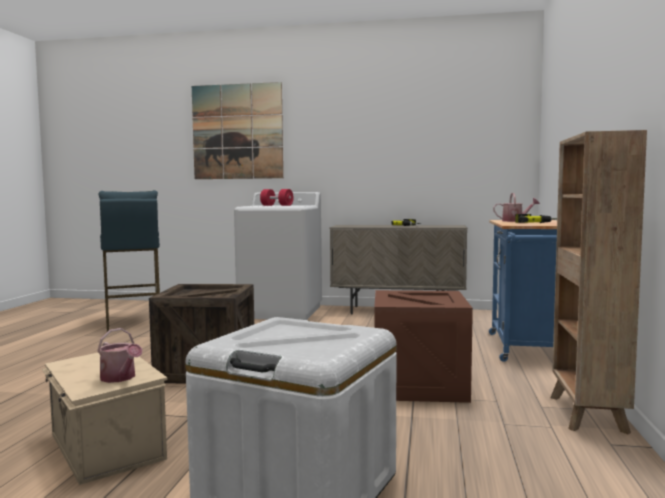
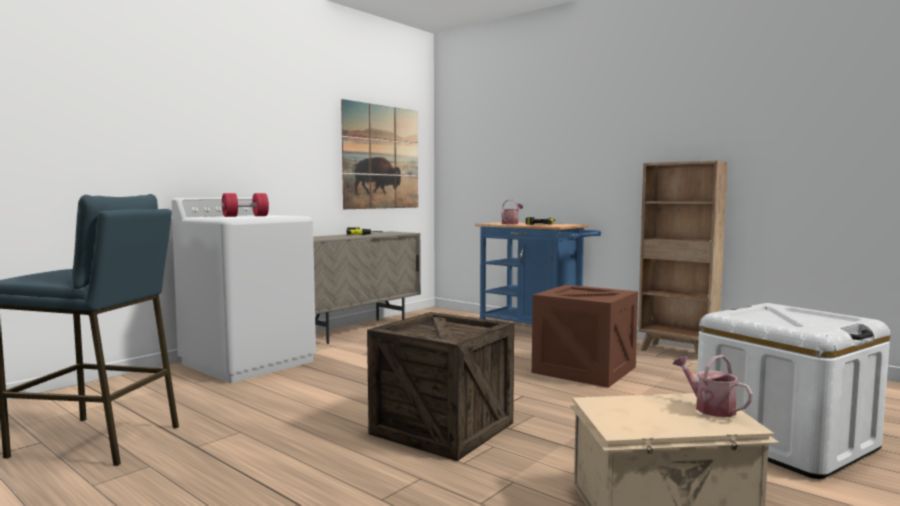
camera: 60 degrees left, 0 degrees up
watering can [97,328,142,383] -> watering can turned 105 degrees counterclockwise [673,355,753,417]
picture [192,82,283,179] -> picture moved to [341,99,418,209]

